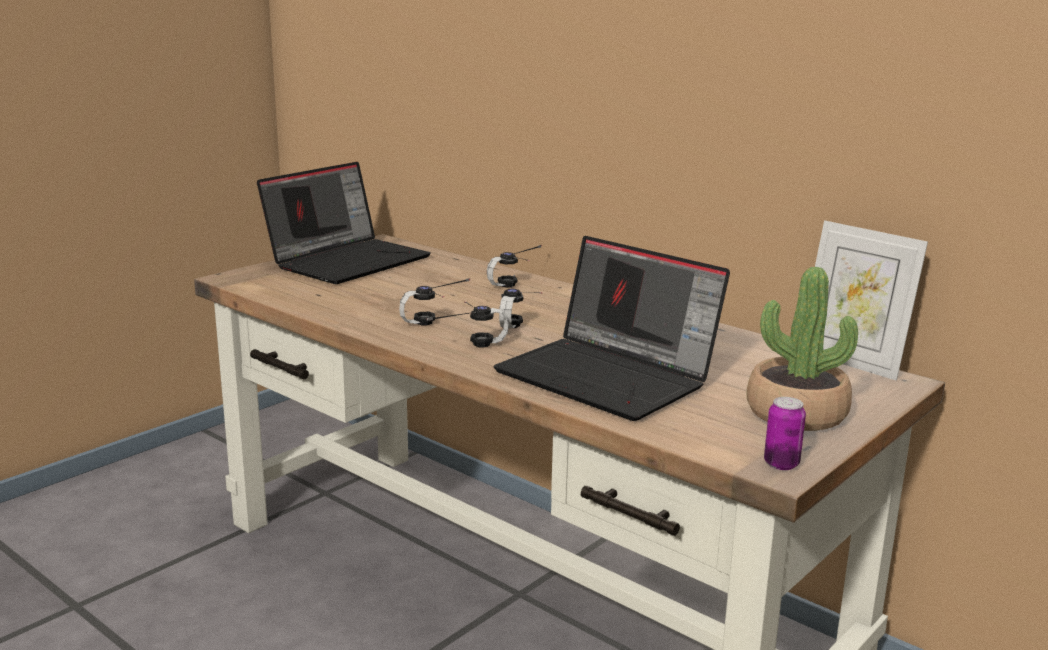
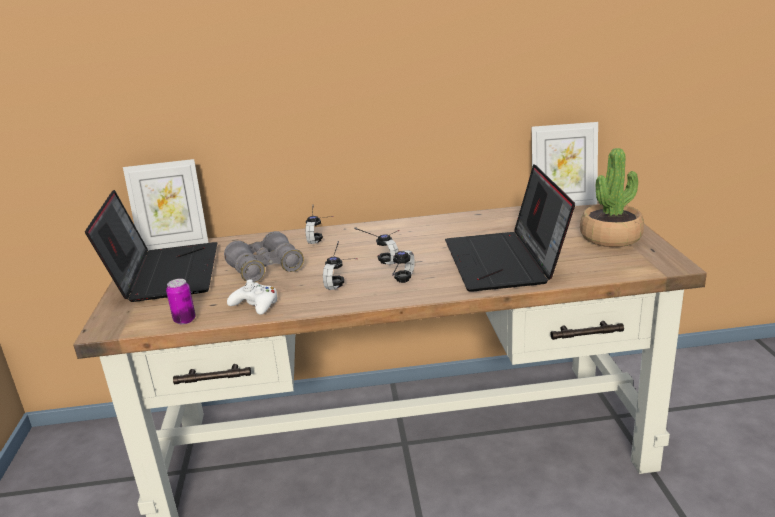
camera: 45 degrees left, 5 degrees up
laptop [493,236,730,421] -> laptop turned 90 degrees clockwise [445,164,575,292]
can [764,397,806,470] -> can moved to [166,279,196,324]
none -> picture frame [123,159,209,251]
none -> grey binoculars [224,231,304,283]
none -> white game controller [227,280,278,315]

